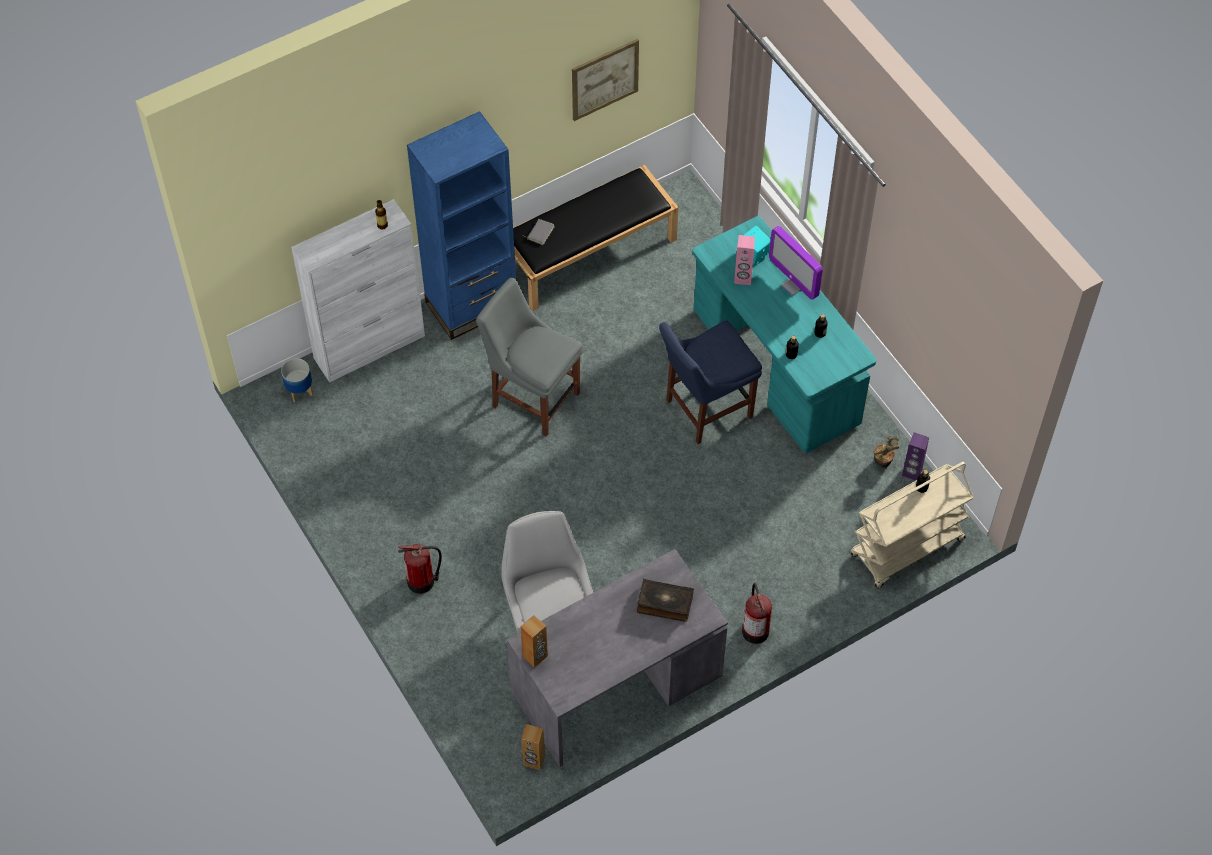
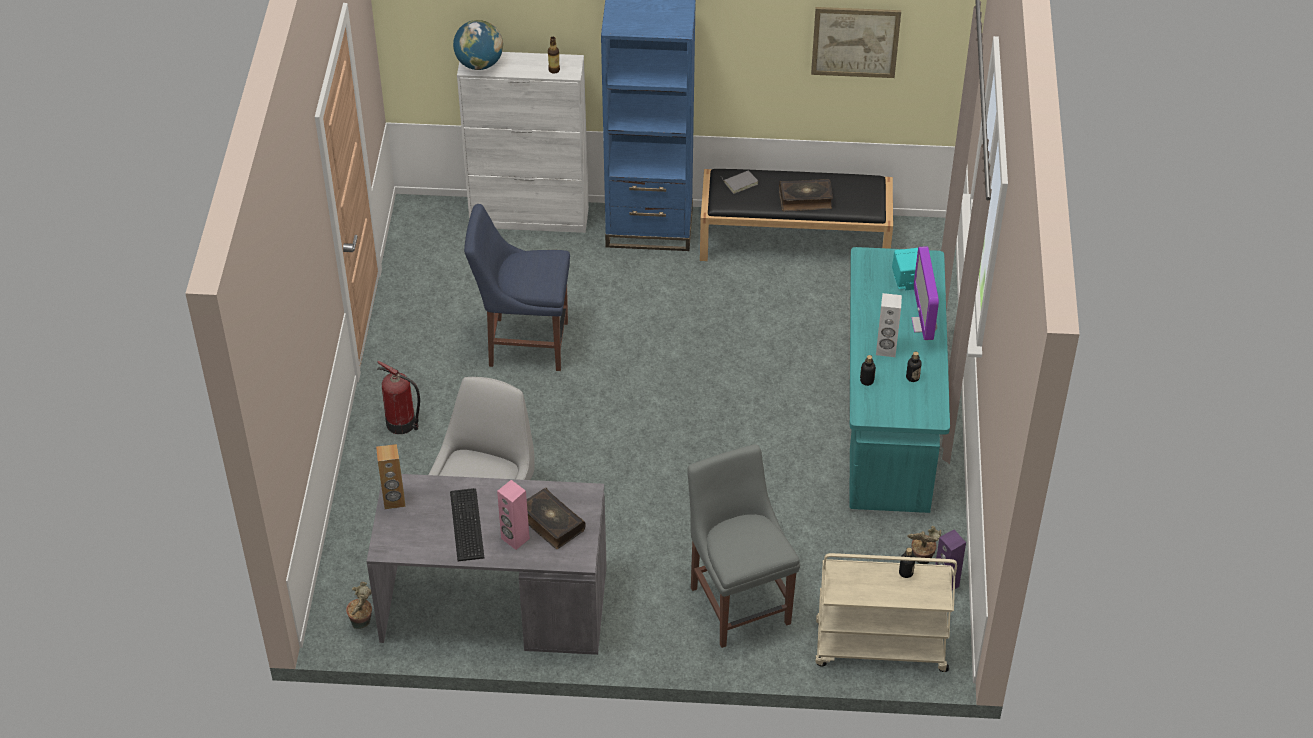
camera: 35 degrees right, 10 degrees down
planter [281,358,313,402] -> none
grey chair [476,278,583,436] -> grey chair moved to [687,444,800,648]
brown speaker [521,724,545,770] -> potted plant [346,582,372,629]
blue chair [659,320,762,444] -> blue chair moved to [464,204,570,371]
pink speaker [734,235,755,285] -> pink speaker moved to [497,480,530,550]
fire extinguisher [742,583,772,644] -> none
none -> keyboard [450,488,484,561]
none -> globe [453,20,503,70]
none -> book [779,179,833,212]
none -> white speaker [876,293,902,357]

